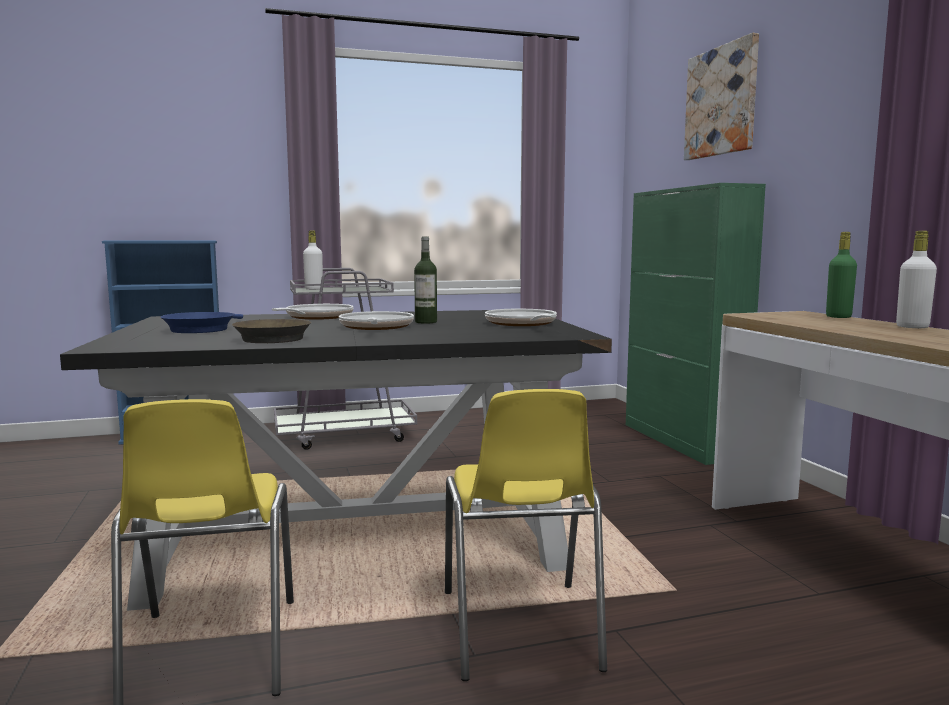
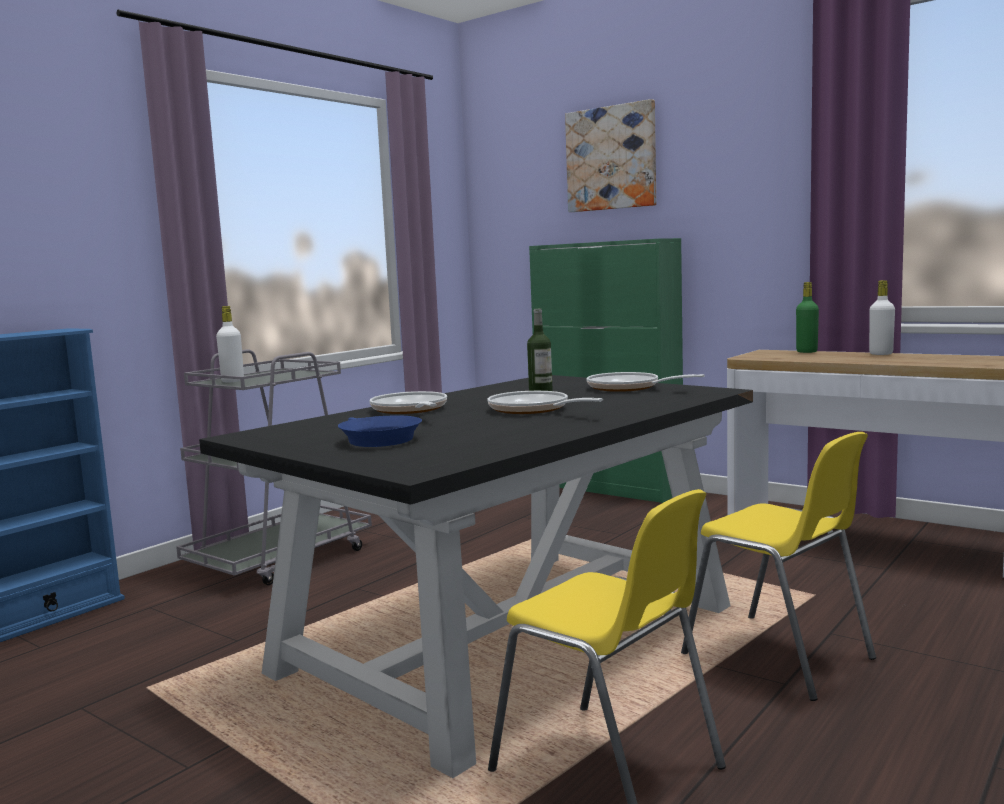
camera: 35 degrees left, 0 degrees up
brown frying pan [232,319,312,343] -> none

